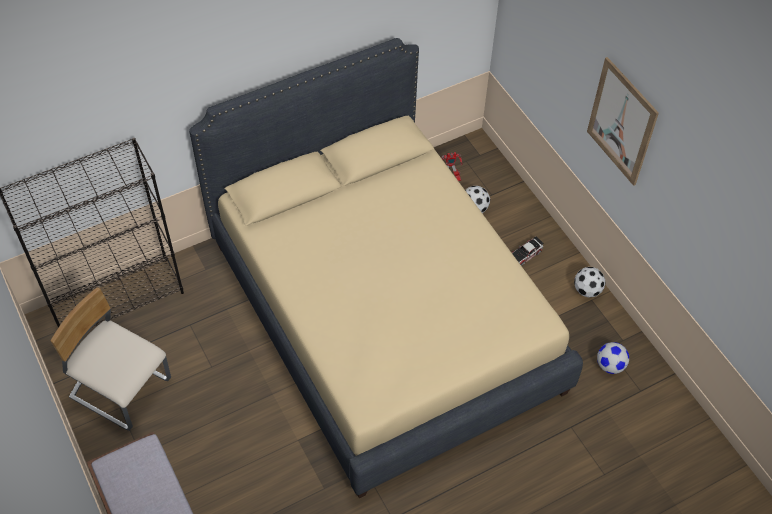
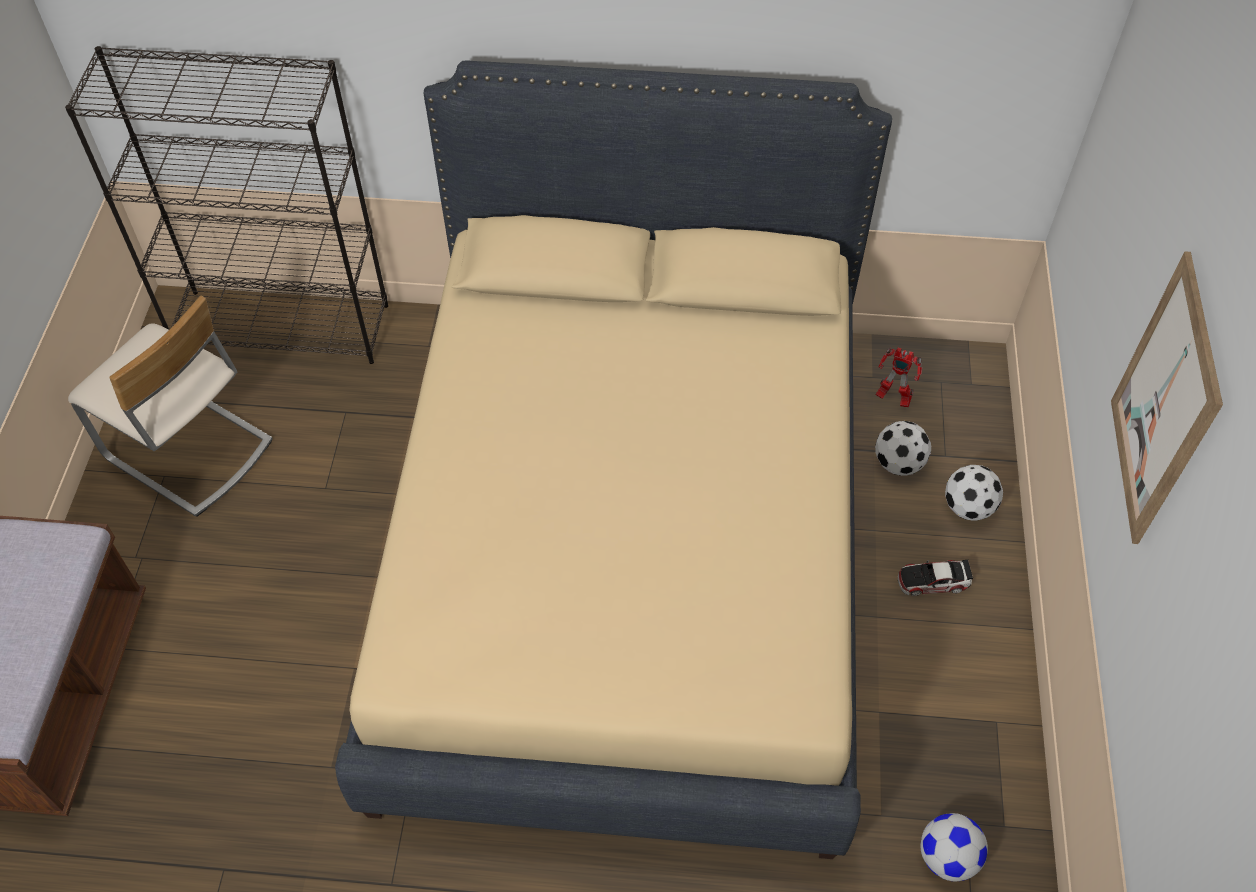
camera: 35 degrees right, 0 degrees up
beige chair [50,287,171,431] -> beige chair turned 150 degrees clockwise [68,296,273,516]
football [574,267,606,298] -> football moved to [945,465,1003,521]

